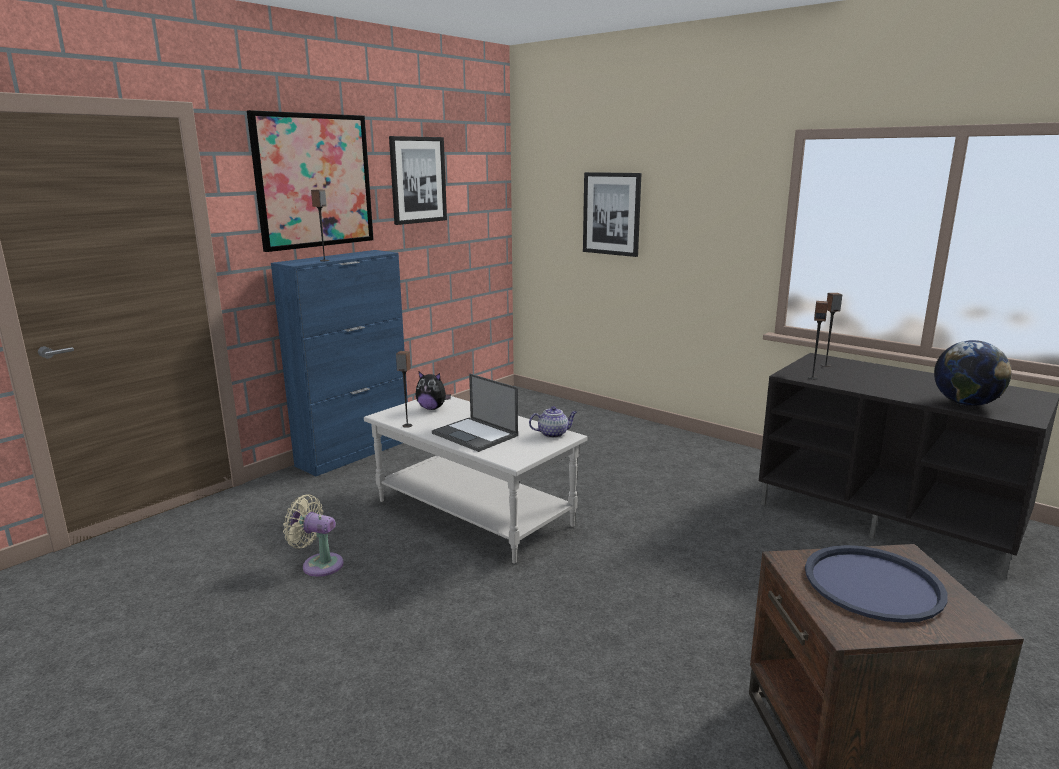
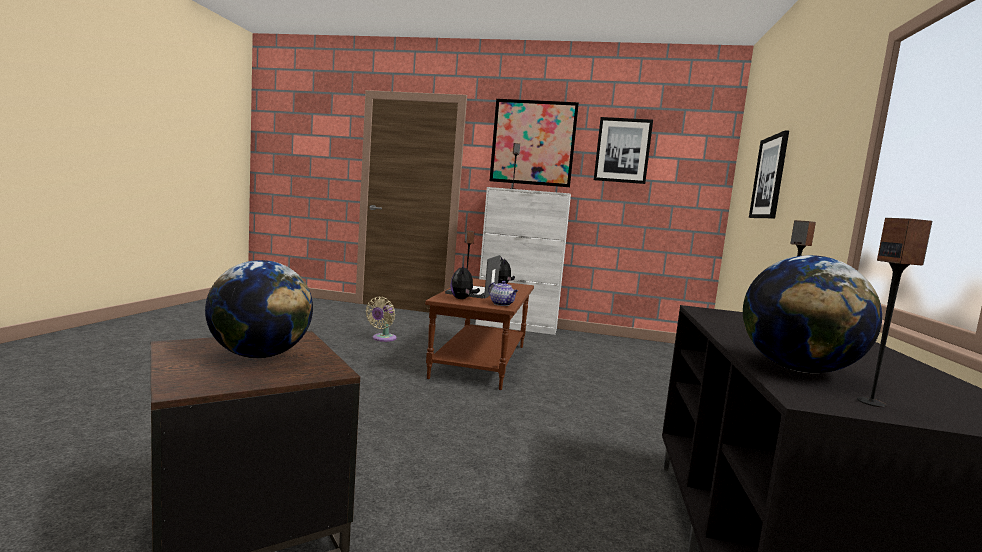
camera: 60 degrees right, 10 degrees down
blue cabinet [271,250,408,476] -> white cabinet [475,187,571,335]
beige fan [283,494,344,577] -> beige fan turned 150 degrees counterclockwise [366,297,397,342]
white coffee table [364,396,588,564] -> brown coffee table [425,279,534,390]
blue tray [805,545,948,623] -> globe [205,260,313,358]
speaker [807,301,828,379] -> speaker moved to [857,218,932,407]
none -> plush toy [450,265,480,299]

